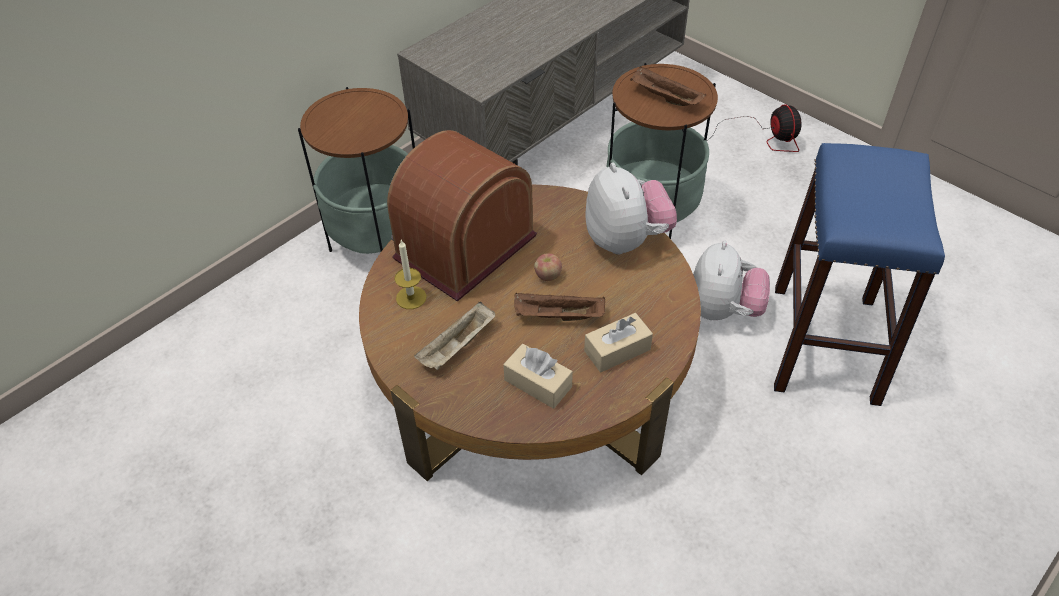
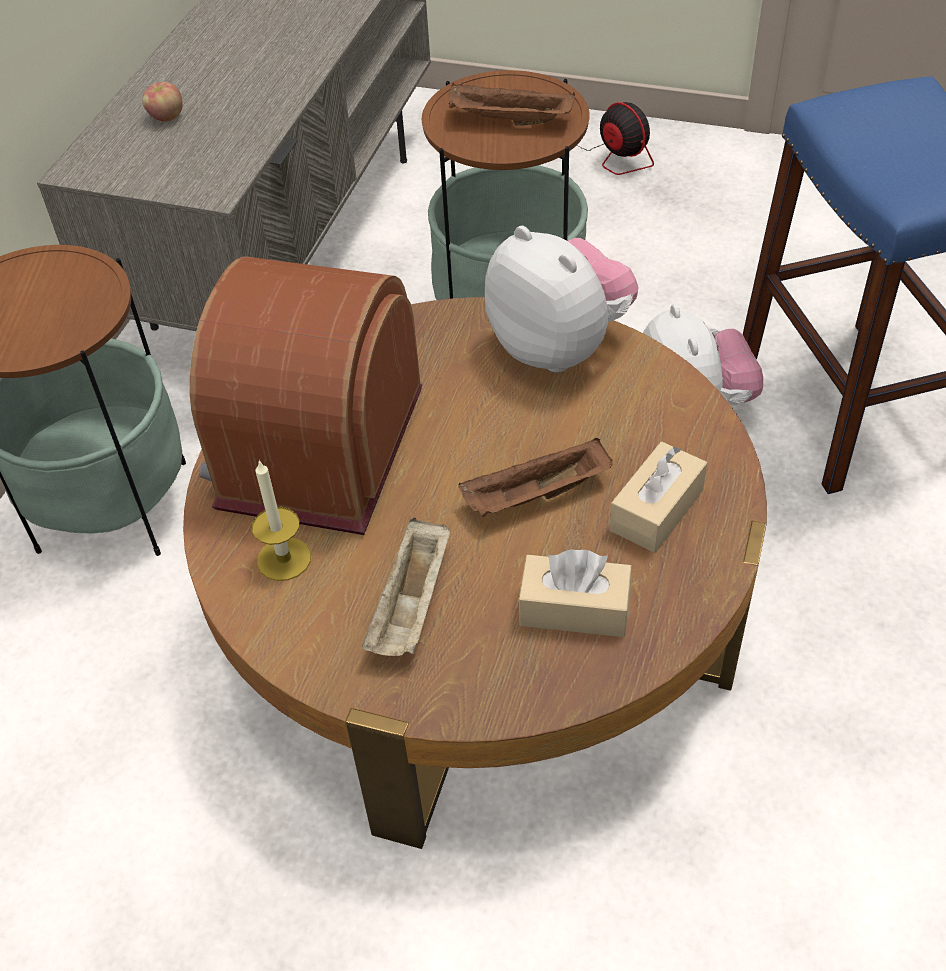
camera: 25 degrees left, 0 degrees up
apple [534,253,562,281] -> apple moved to [142,82,183,122]

